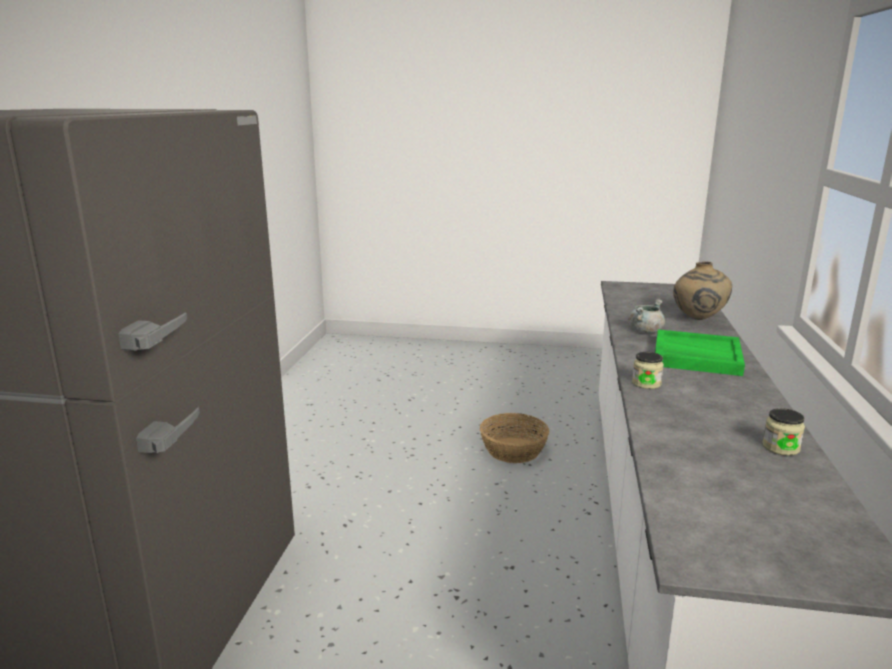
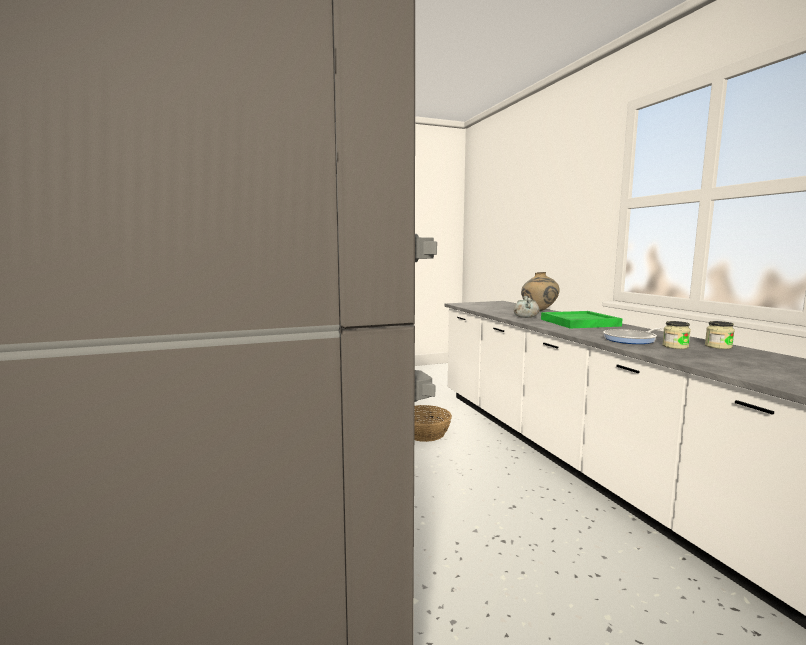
camera: 30 degrees left, 10 degrees down
jar [632,352,664,389] -> jar moved to [662,321,691,349]
none -> frying pan [603,328,663,344]

